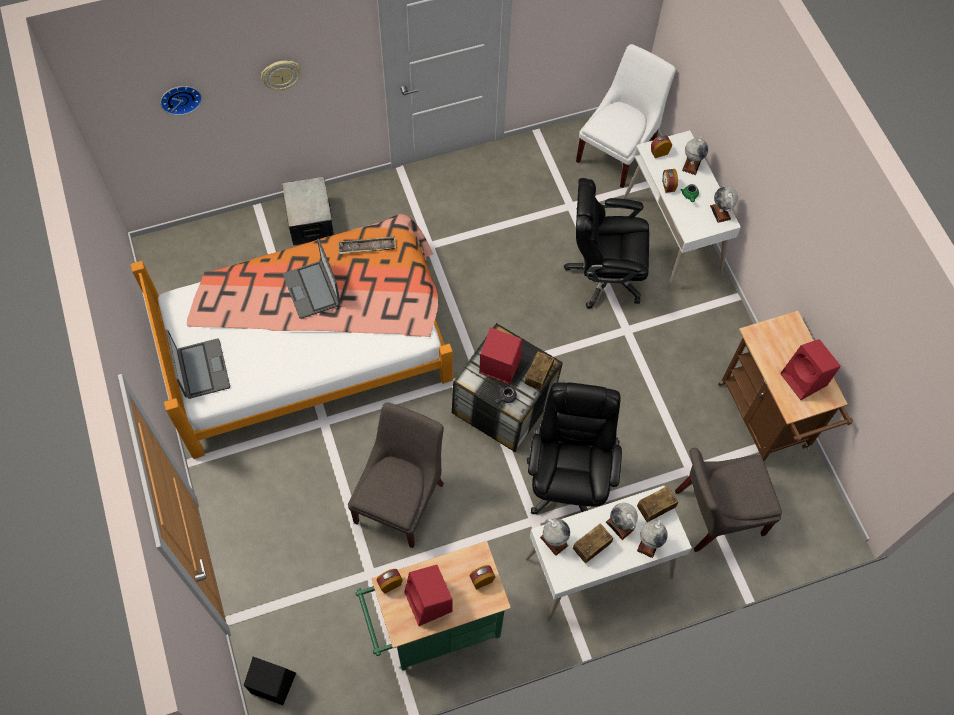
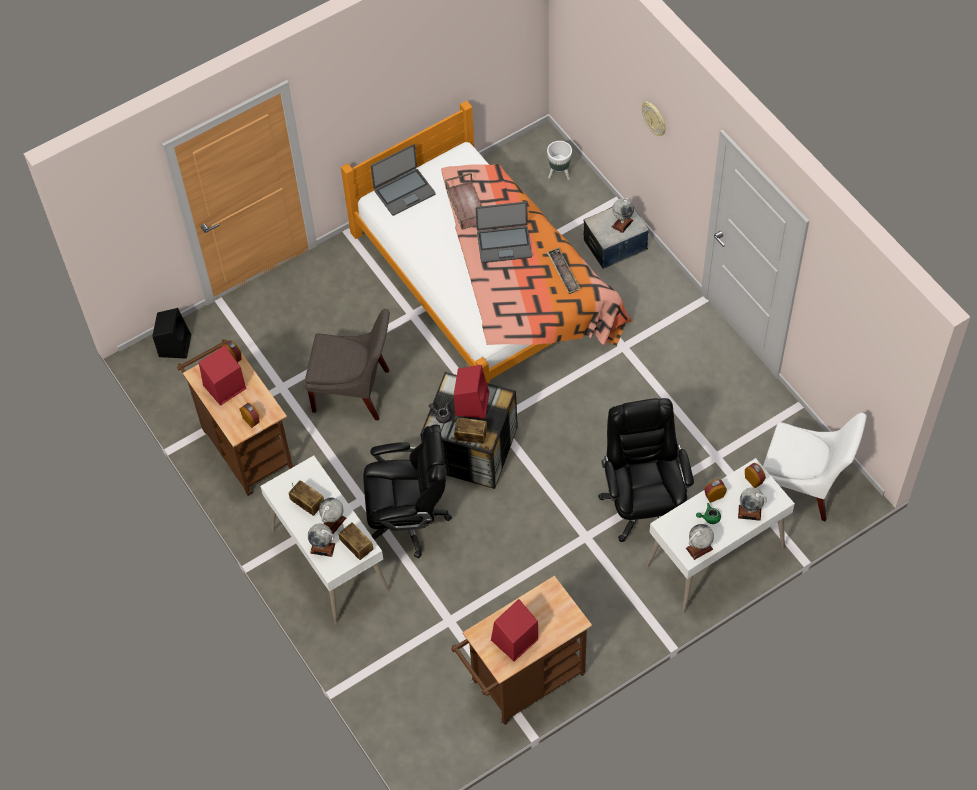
camera: 80 degrees right, 5 degrees down
wall clock [160,86,202,115] -> none
laptop [283,239,340,319] -> laptop turned 150 degrees counterclockwise [476,202,532,263]
green cart [355,541,511,671] -> brown cart [177,339,295,496]
globe [540,519,570,556] -> globe moved to [612,198,634,233]
grey chair [675,447,782,552] -> none
none -> brown tray [445,173,482,230]
none -> white planter [547,141,572,180]

